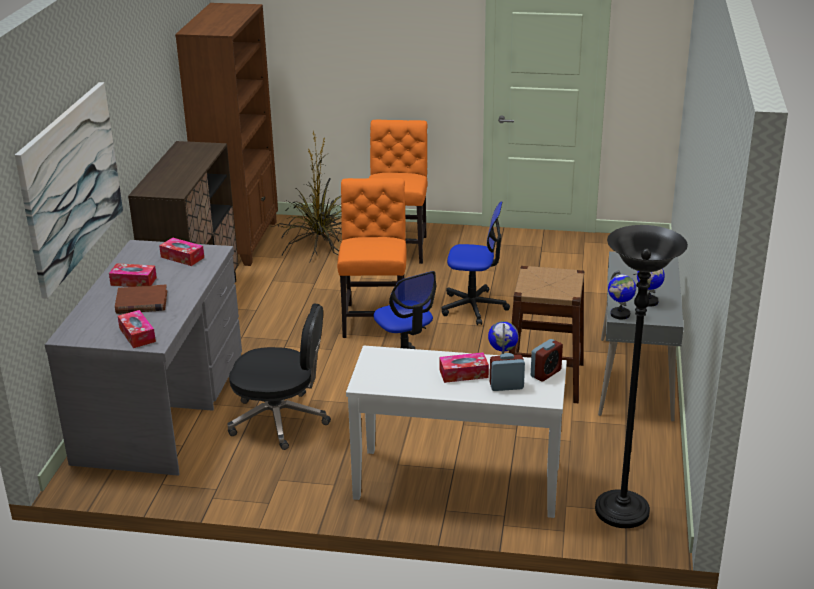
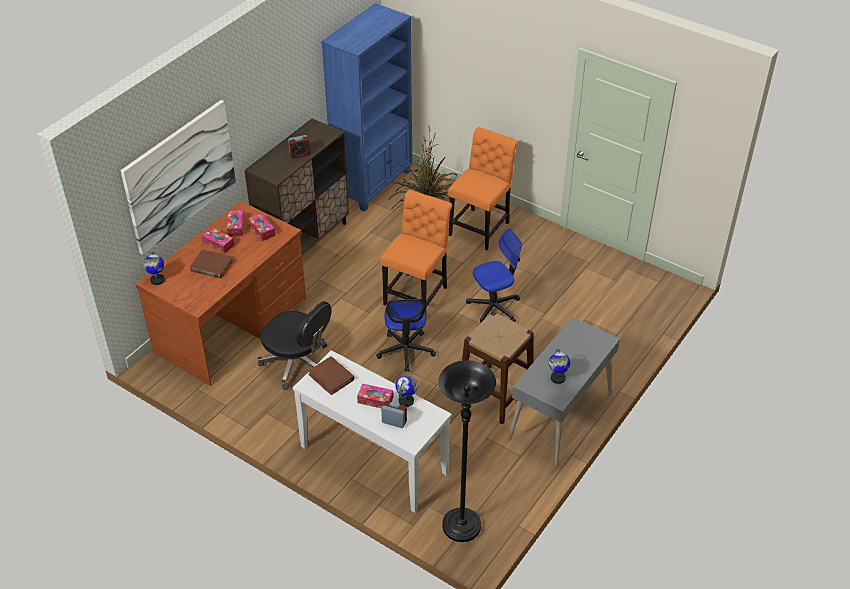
camera: 25 degrees right, 15 degrees up
grey desk [45,240,242,476] -> brown desk [136,201,306,386]
tissue box [118,310,156,348] -> tissue box moved to [227,210,244,237]
brown bookcase [175,3,278,266] -> blue bookcase [321,3,412,212]
office chair [441,201,510,325] -> office chair turned 60 degrees counterclockwise [466,228,522,323]
alarm clock [531,339,563,382] -> alarm clock moved to [288,135,310,159]
globe [608,270,636,319] -> globe moved to [143,251,165,285]
none -> brown book [308,356,355,395]

